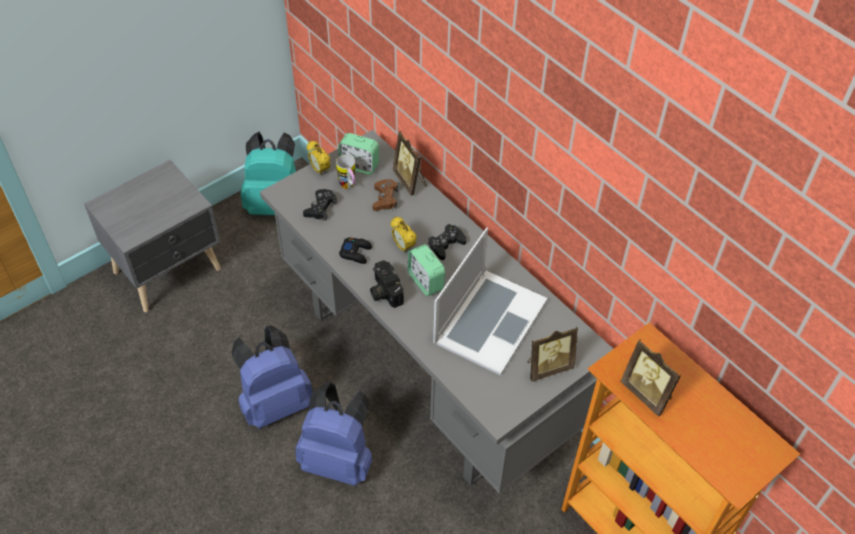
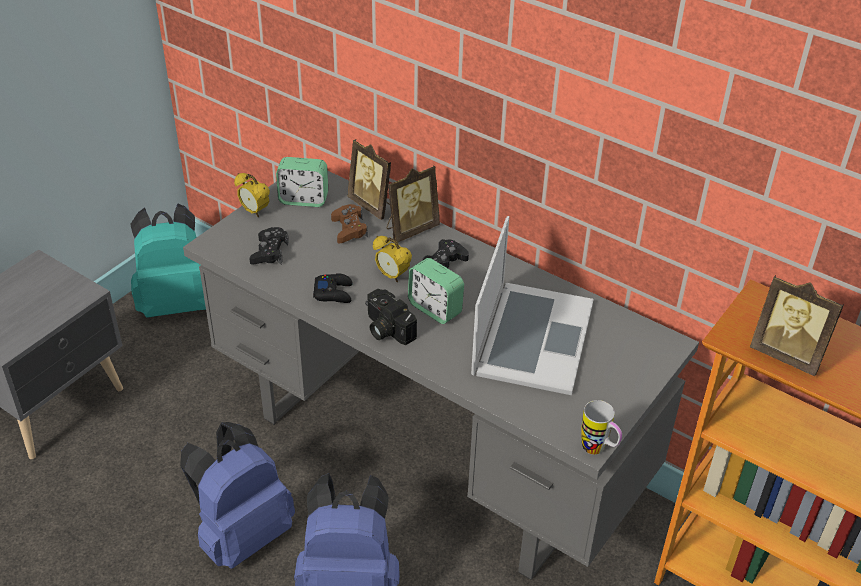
camera: 15 degrees left, 10 degrees down
mug [336,155,355,189] -> mug moved to [581,400,622,455]
picture frame [527,326,578,381] -> picture frame moved to [386,165,440,243]

